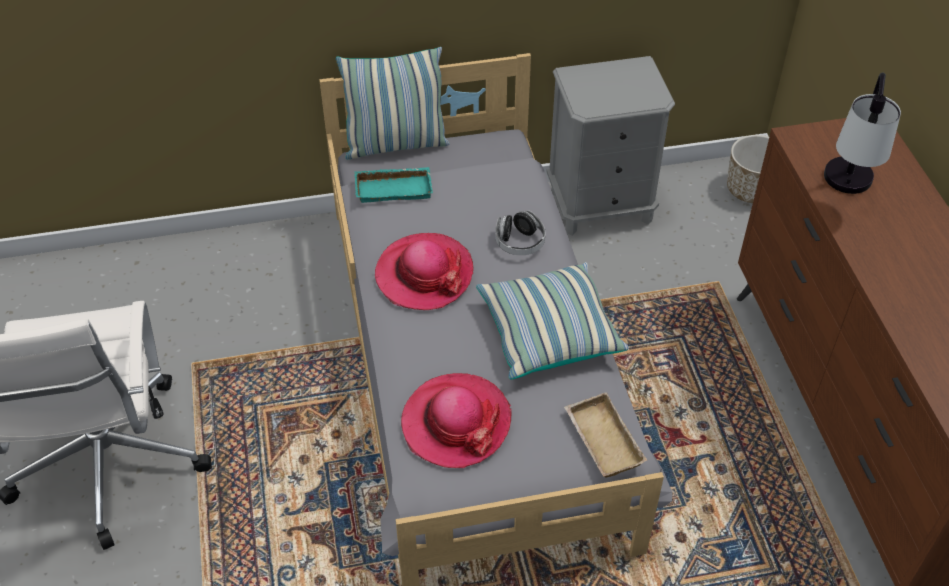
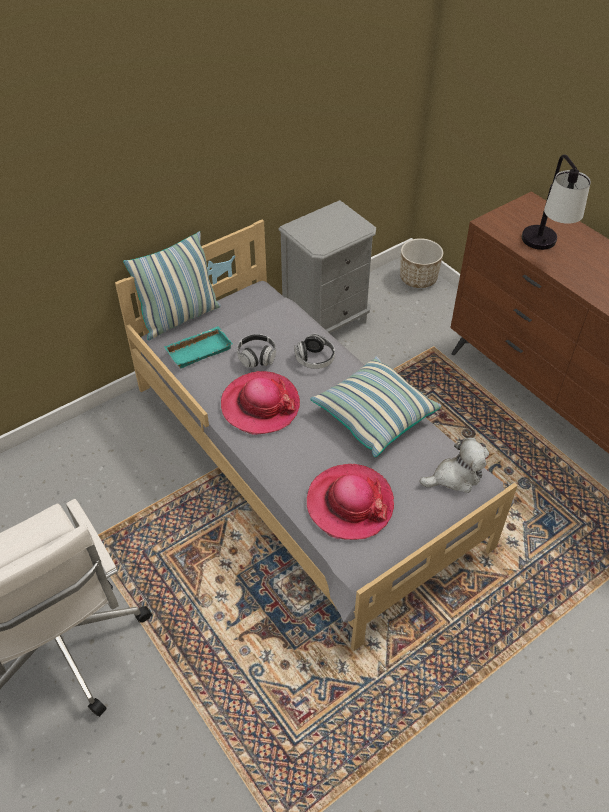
camera: 25 degrees left, 0 degrees up
beige tray [564,392,647,478] -> plush toy [419,438,489,493]
none -> headphones [237,334,276,368]

